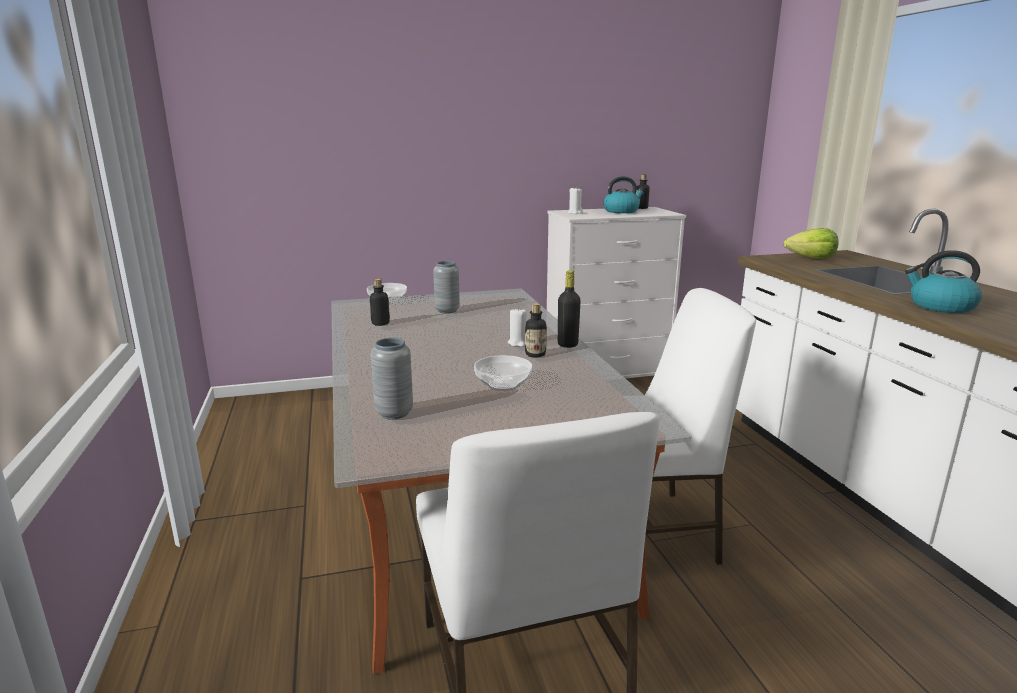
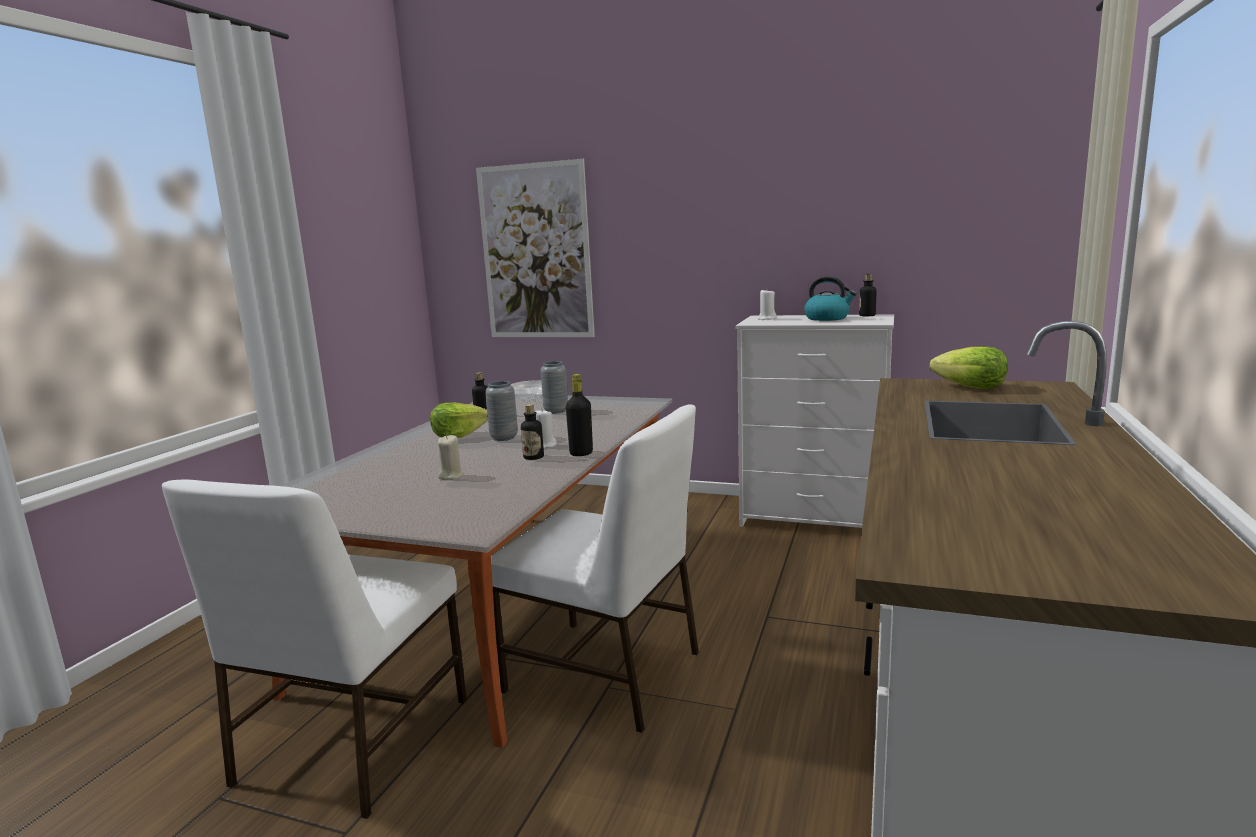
camera: 35 degrees right, 5 degrees down
grey vase [371,338,413,419] -> grey vase moved to [485,381,518,441]
bowl [474,355,532,391] -> beige candle [438,435,464,480]
kettle [905,250,982,313] -> none
none -> lettuce [430,403,488,438]
none -> picture [476,159,595,337]

